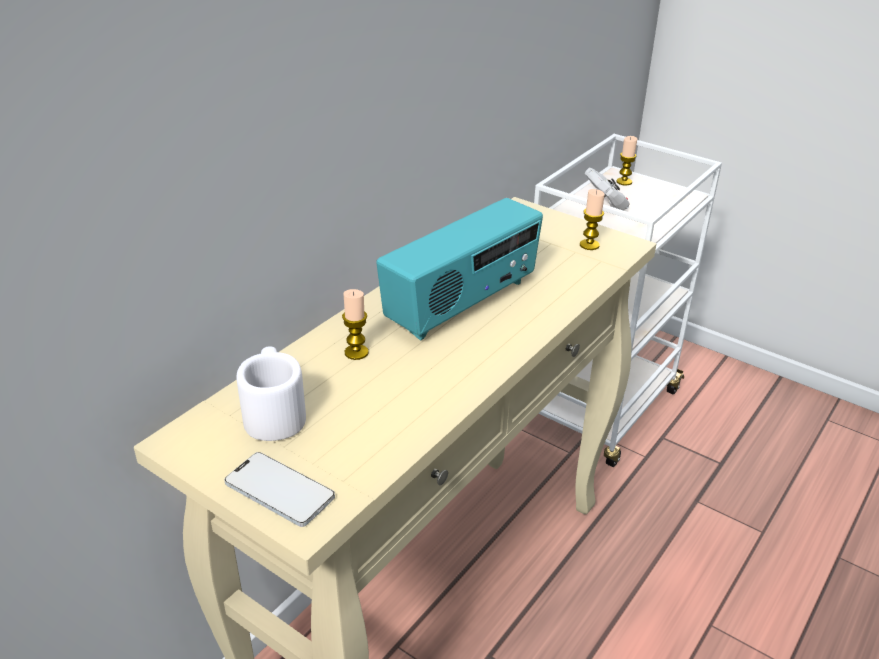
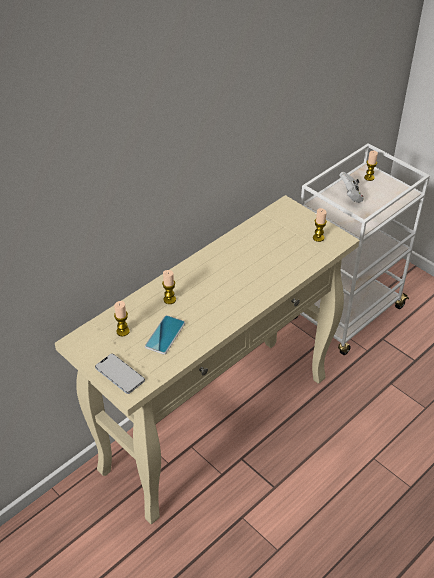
camera: 10 degrees right, 10 degrees up
white mug [236,346,306,441] -> candle [114,301,130,336]
radio [376,198,543,341] -> none
none -> phone [145,315,185,354]

